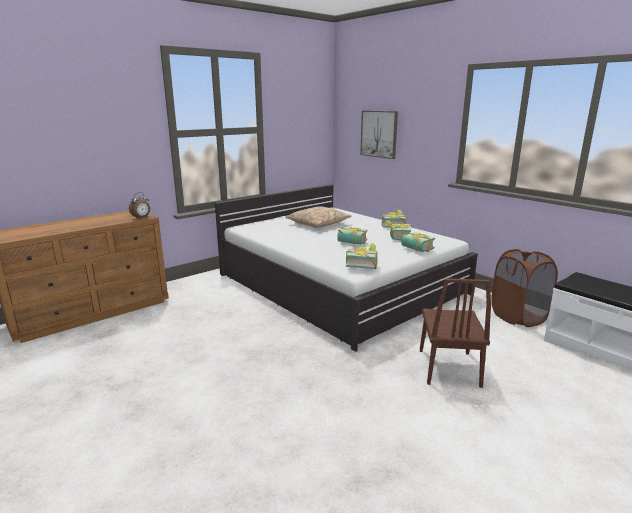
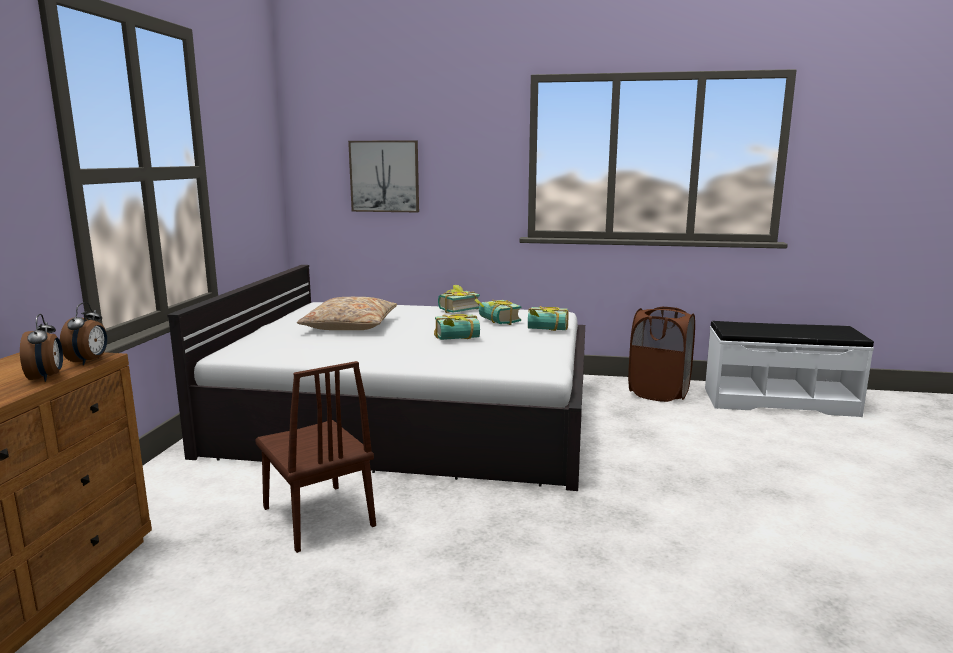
camera: 40 degrees left, 5 degrees down
book [346,243,377,269] -> none
brown chair [420,278,491,388] -> brown chair moved to [255,361,376,553]
none -> alarm clock [20,314,63,382]

